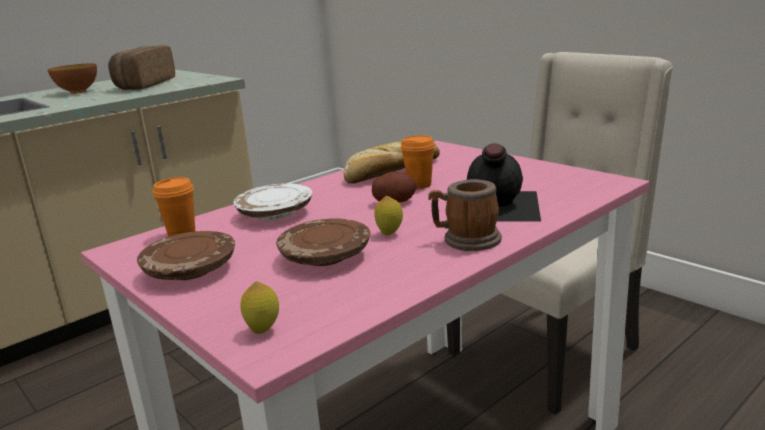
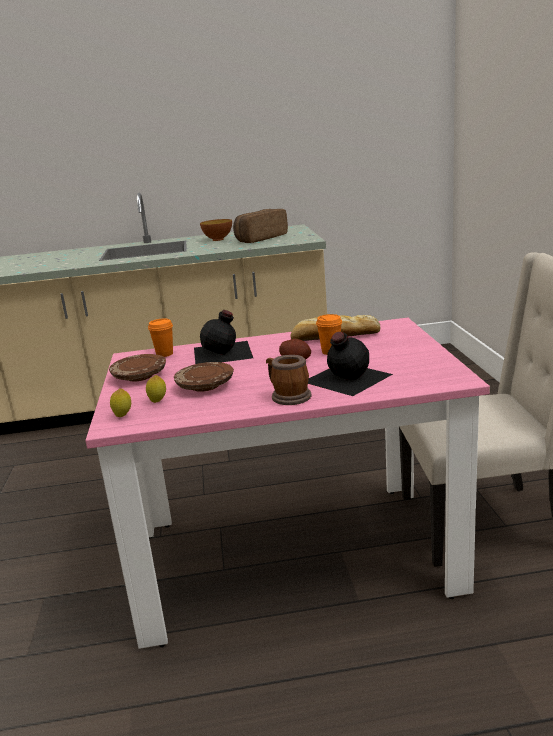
camera: 35 degrees right, 0 degrees up
white plate [234,184,312,220] -> black bottle [194,310,253,364]
lemon [374,196,403,235] -> lemon moved to [146,375,166,403]

